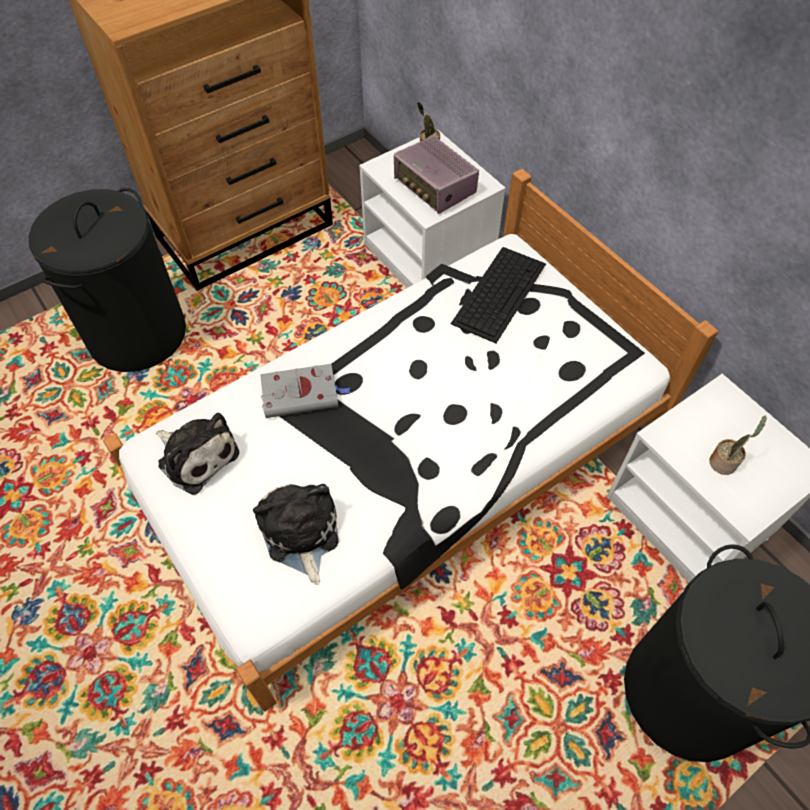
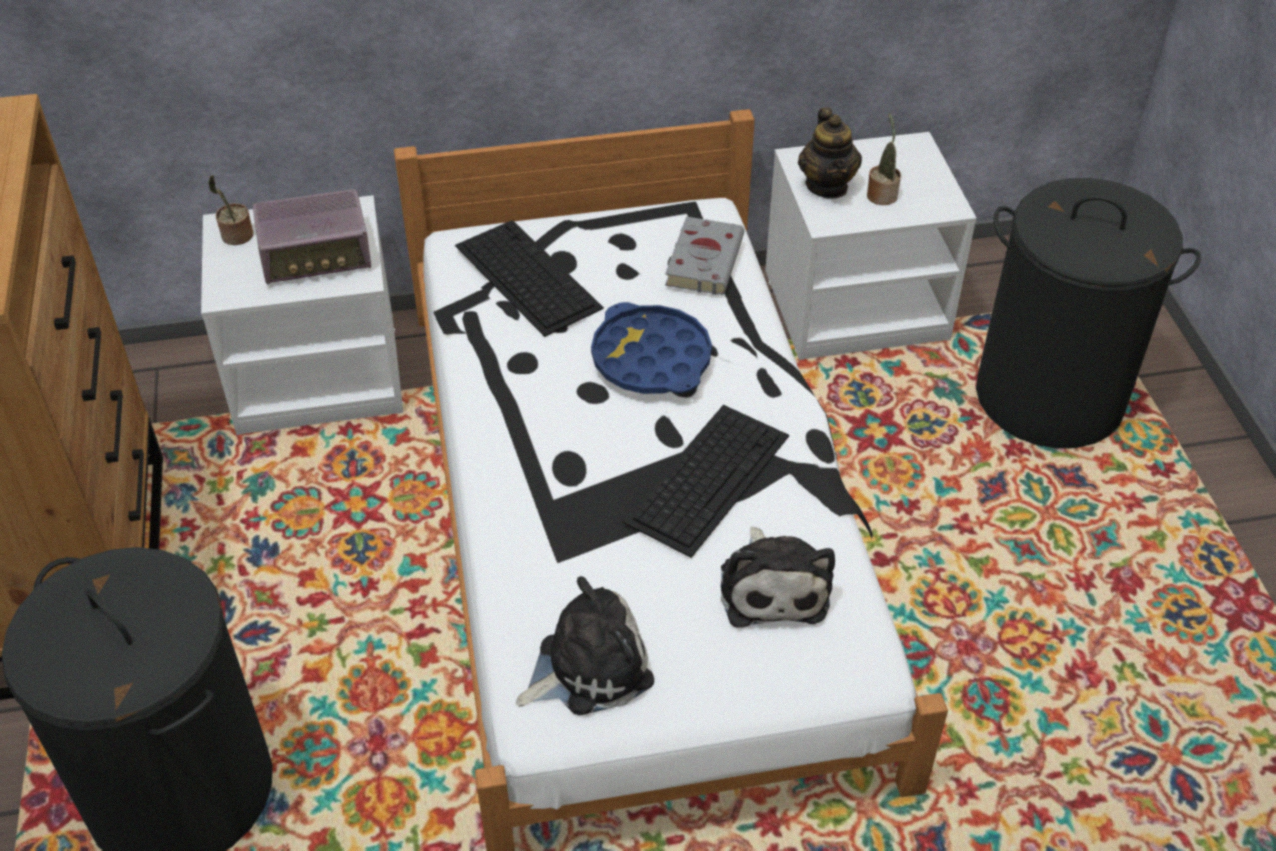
camera: 65 degrees left, 10 degrees down
plush toy [253,484,339,584] -> plush toy turned 105 degrees counterclockwise [721,526,835,628]
grey book [260,364,351,418] -> grey book moved to [665,216,744,295]
none -> blue tray [591,302,712,394]
none -> keyboard [623,405,789,558]
none -> teapot [798,107,862,199]

